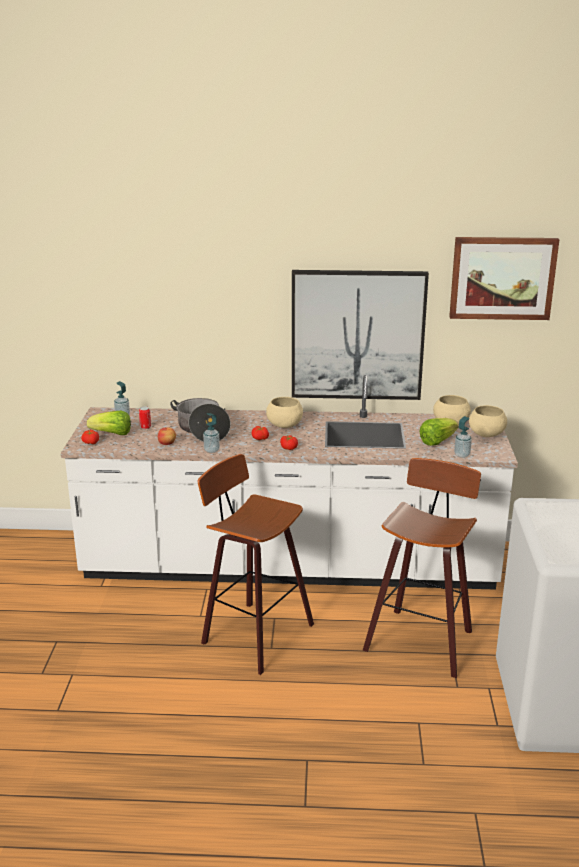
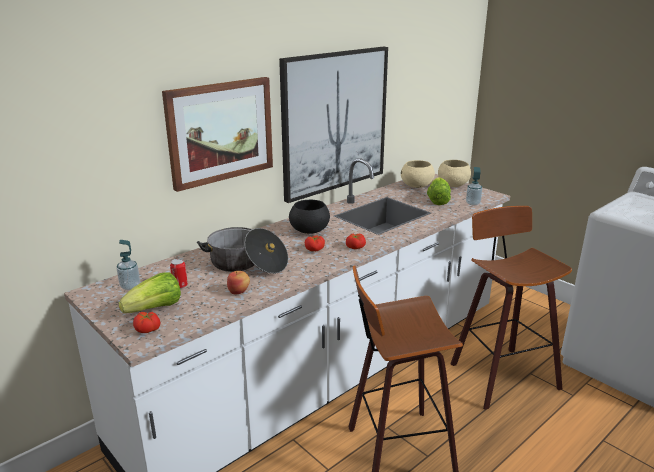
camera: 45 degrees left, 0 degrees up
soap dispenser [203,413,220,453] -> none
beige bowl [266,397,303,428] -> black bowl [289,200,330,234]
picture [449,237,560,320] -> picture moved to [162,77,273,192]

